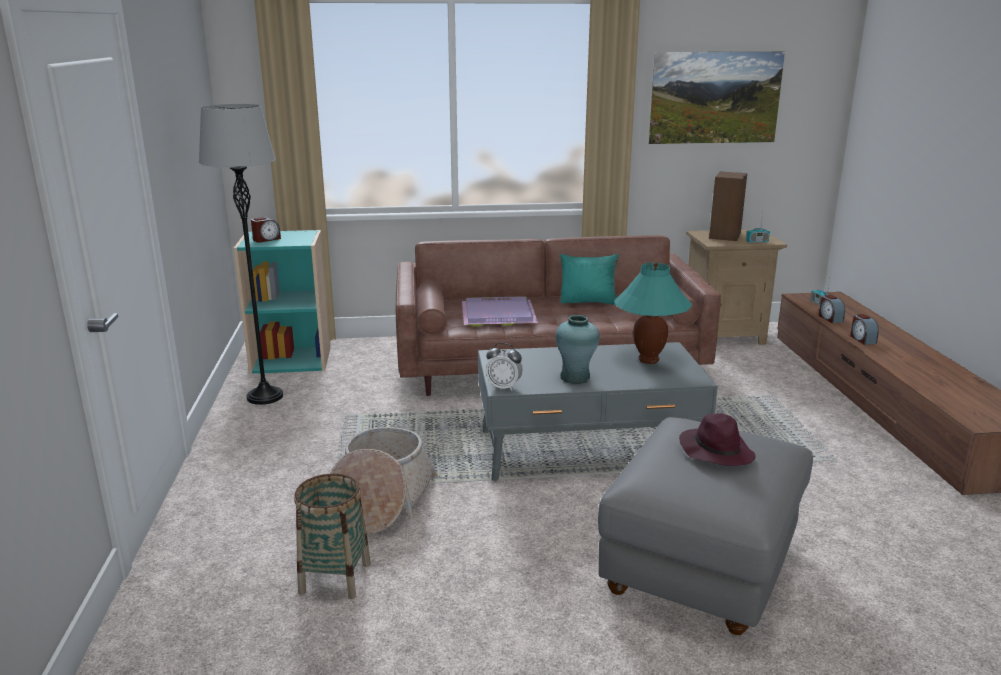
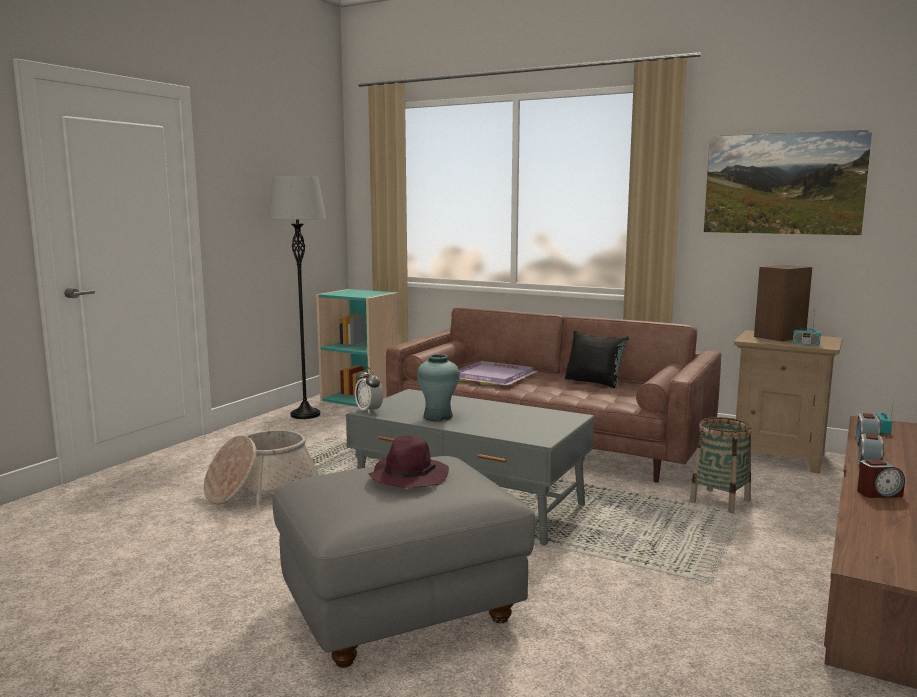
camera: 35 degrees right, 10 degrees down
alarm clock [251,217,281,243] -> alarm clock moved to [857,460,905,498]
basket [294,474,371,599] -> basket moved to [690,417,752,513]
turquoise pillow [560,254,619,305] -> black pillow [565,331,629,388]
turquoise table lamp [614,263,692,364] -> none

